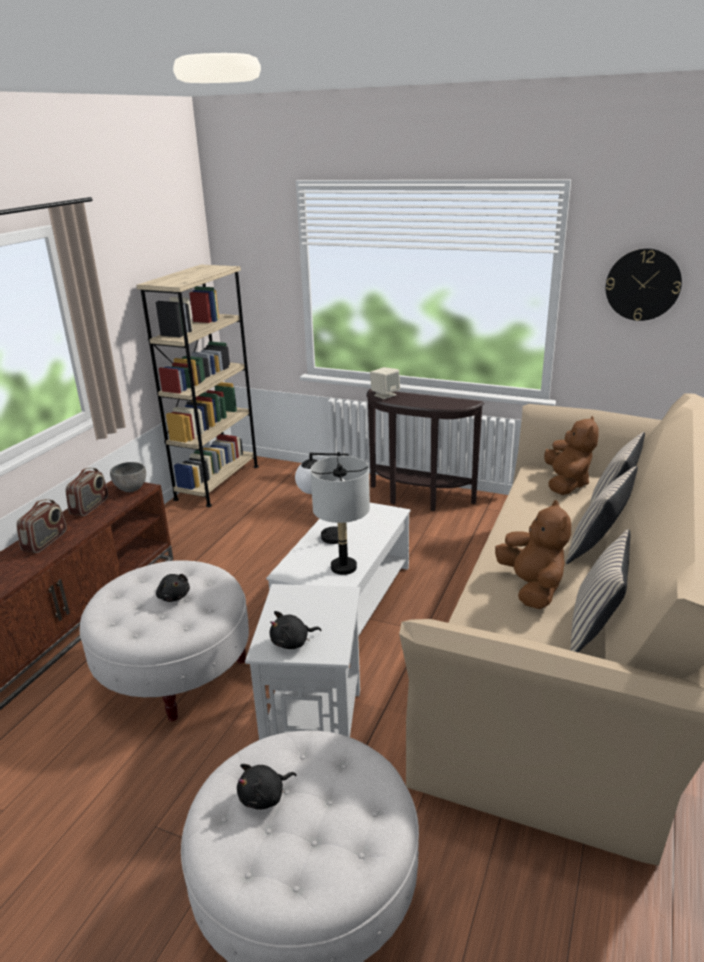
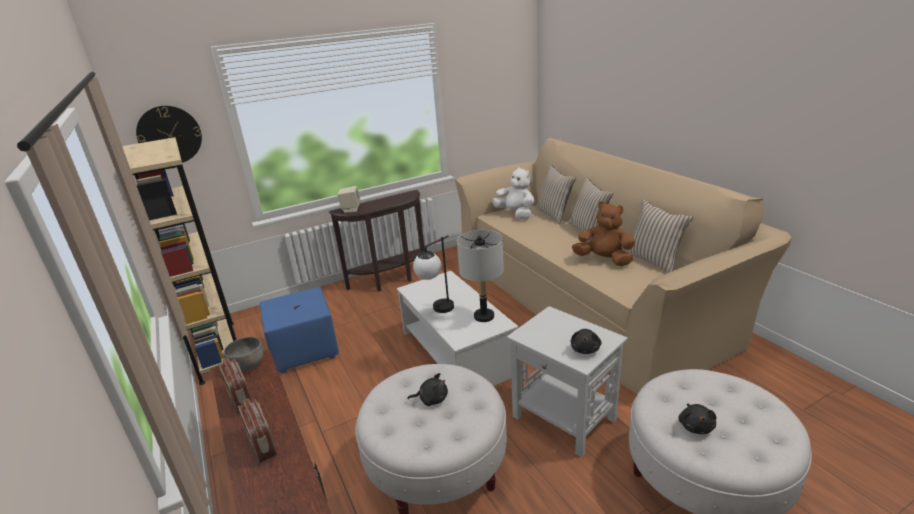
camera: 50 degrees left, 0 degrees up
brown plush toy [544,416,599,495] -> white plush toy [492,166,534,219]
wall clock [606,248,682,321] -> wall clock moved to [136,106,202,163]
none -> blue ottoman [260,287,339,373]

